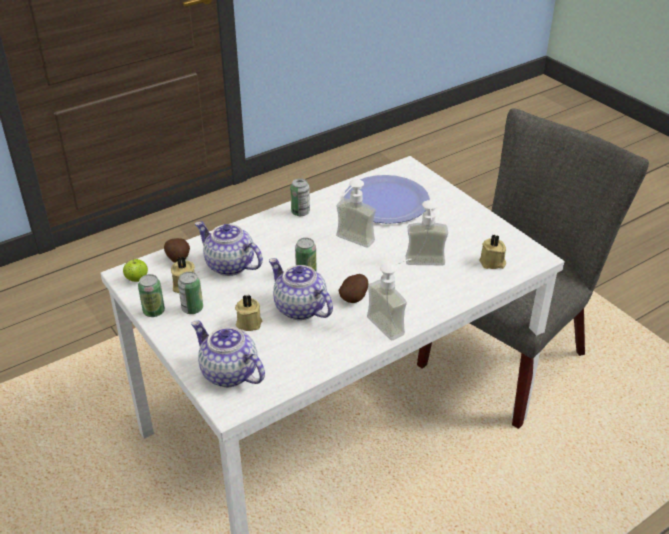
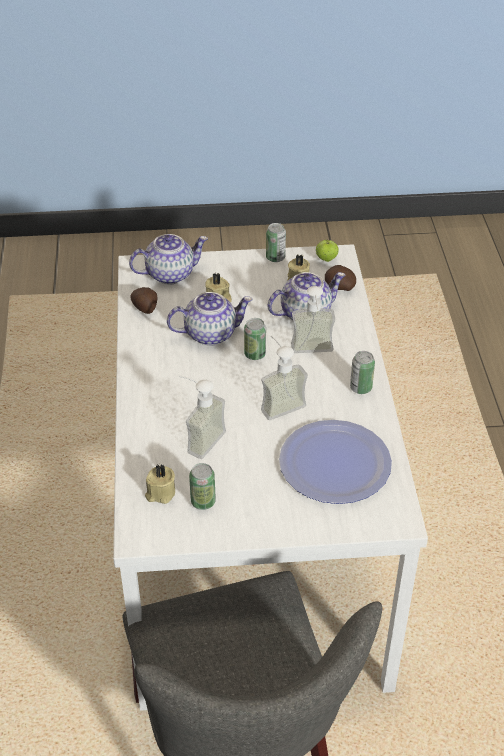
camera: 120 degrees right, 5 degrees up
can [178,272,203,314] -> can moved to [189,463,216,510]
potato [339,274,368,303] -> potato moved to [130,287,158,314]
soap dispenser [367,259,411,340] -> soap dispenser moved to [291,286,335,353]

